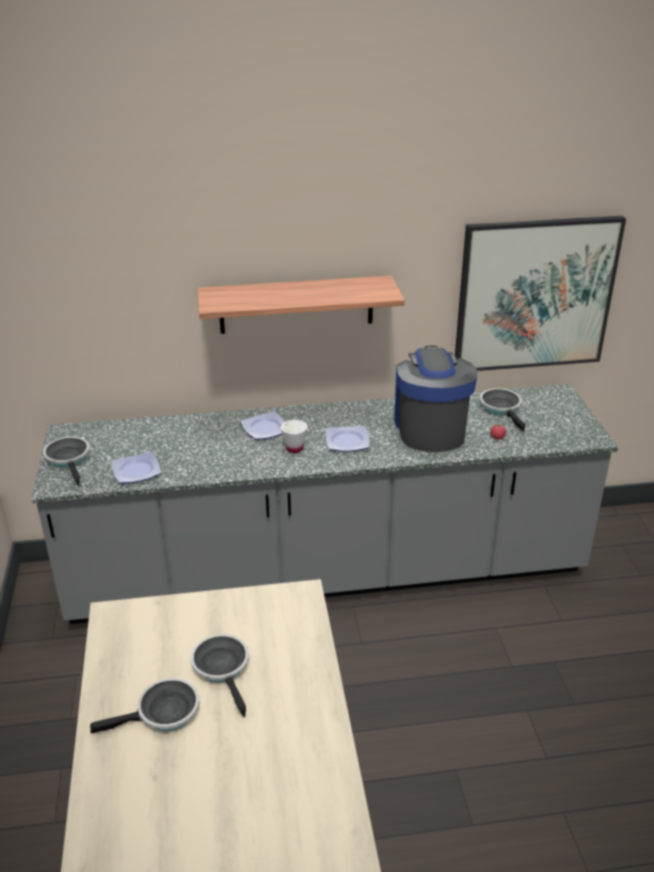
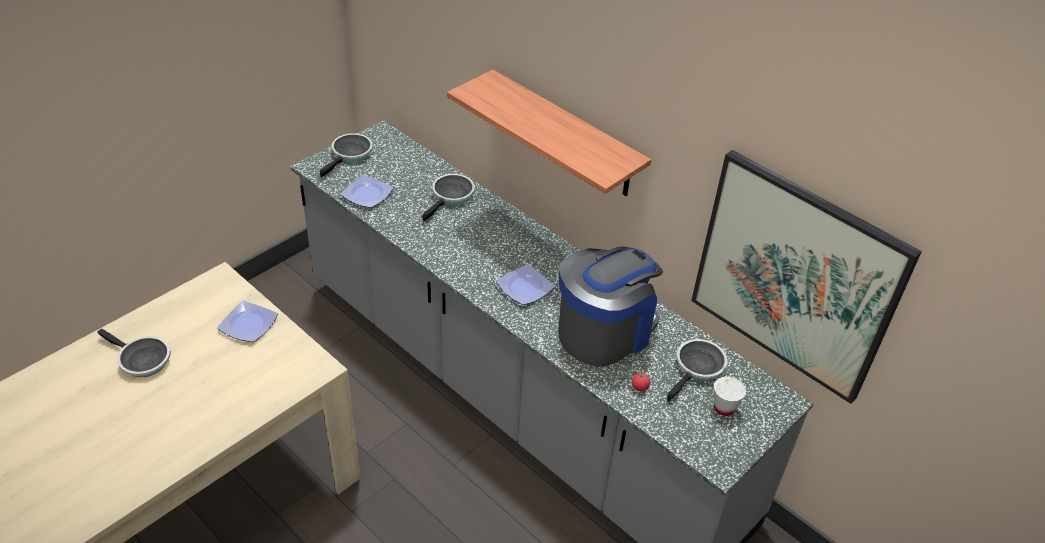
camera: 50 degrees right, 10 degrees up
frying pan [191,634,249,717] -> frying pan moved to [422,174,475,221]
plate [240,411,285,440] -> plate moved to [217,301,278,342]
white cup [281,420,308,453] -> white cup moved to [714,377,746,416]

